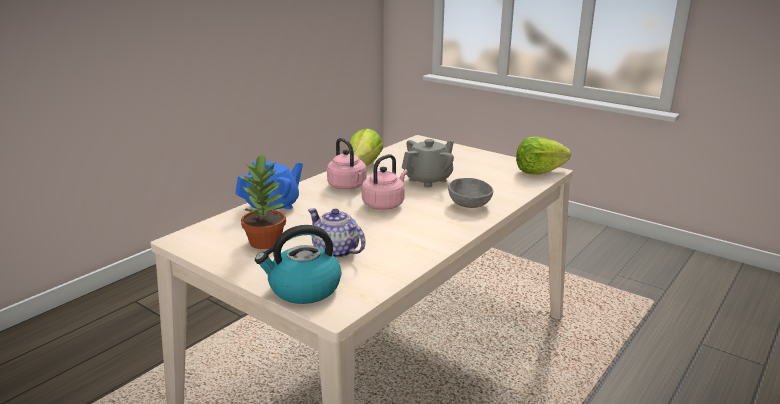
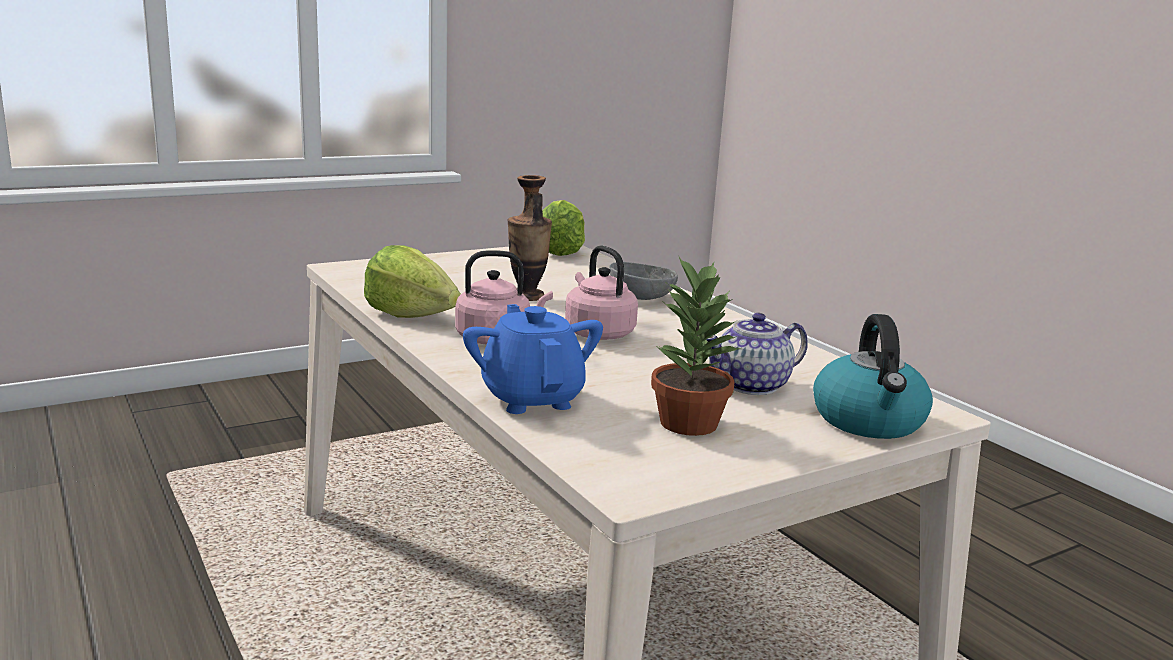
camera: 70 degrees left, 5 degrees down
grey teapot [402,139,454,187] -> vase [508,175,552,301]

